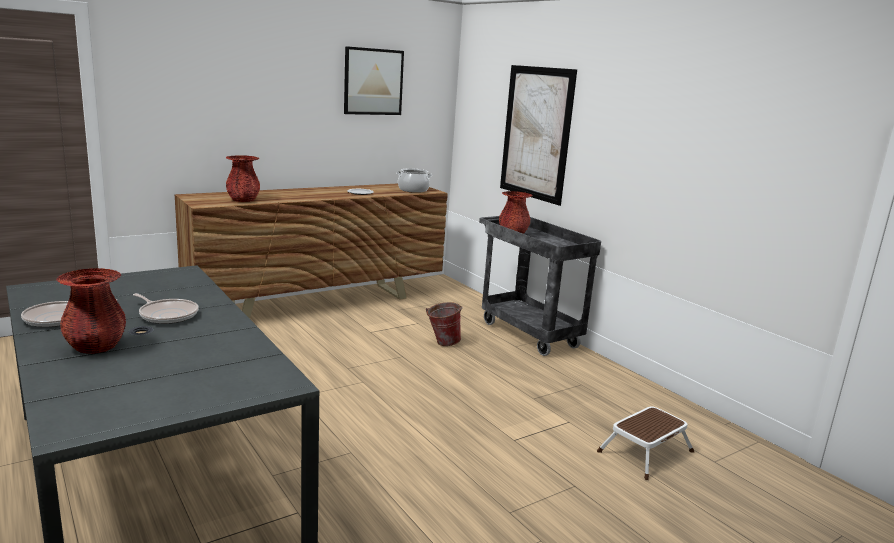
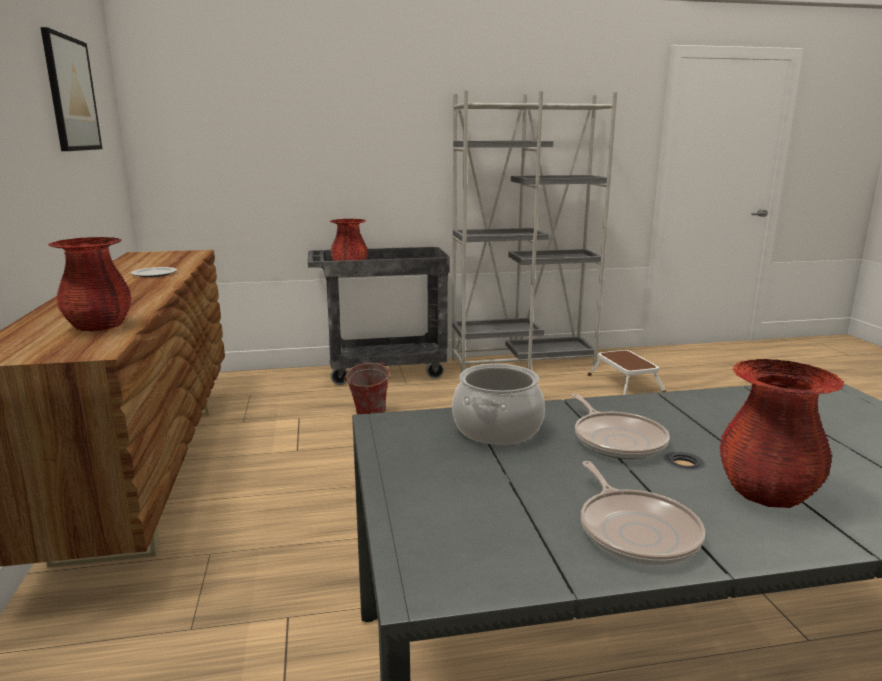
camera: 65 degrees left, 0 degrees up
frying pan [133,293,199,324] -> frying pan turned 105 degrees clockwise [572,394,670,459]
cooking pot [397,168,432,193] -> cooking pot moved to [452,364,545,445]
picture [500,65,577,206] -> none
none -> grey bookcase [452,91,617,372]

